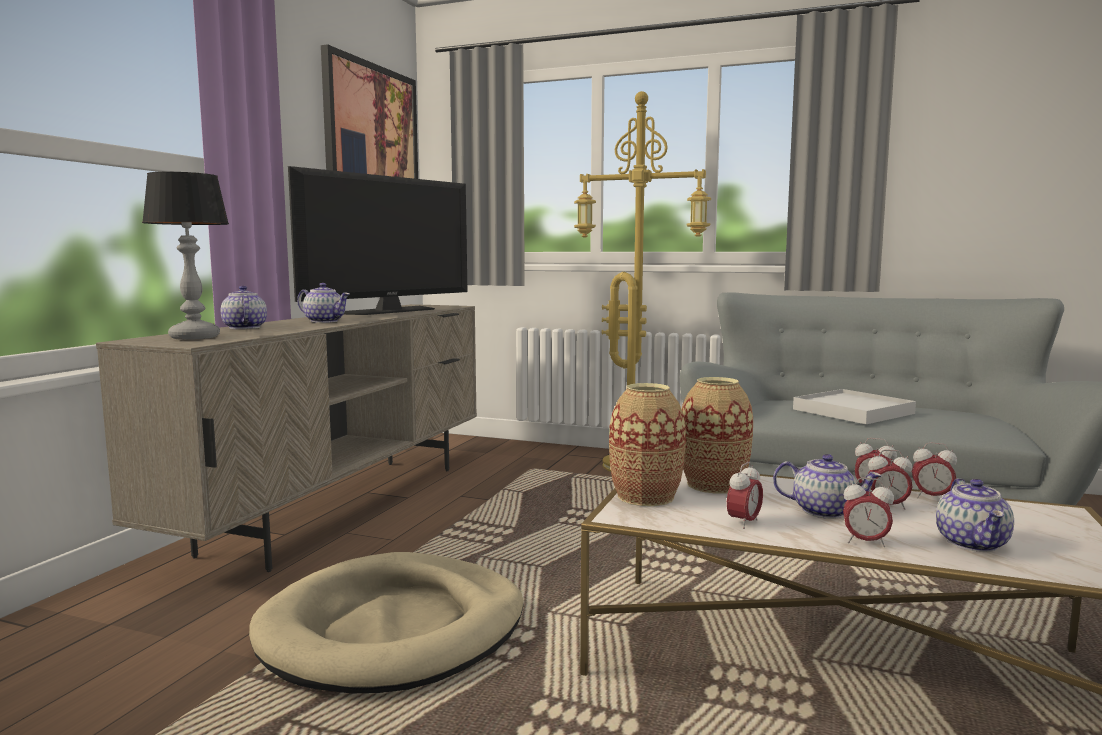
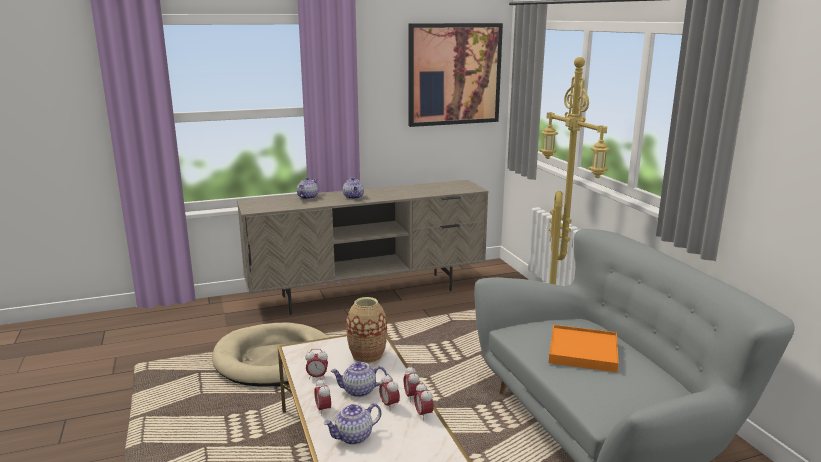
camera: 50 degrees right, 10 degrees up
table lamp [142,172,229,340] -> none
television [288,166,468,315] -> none
vase [609,383,686,506] -> none
teapot [773,454,882,519] -> teapot turned 105 degrees clockwise [331,361,387,397]
white tray [793,389,916,424] -> orange tray [549,325,619,372]

